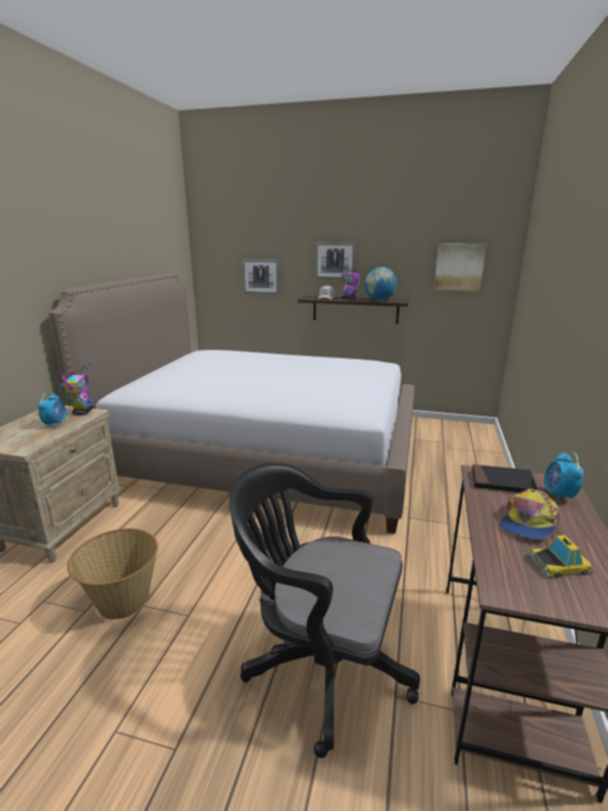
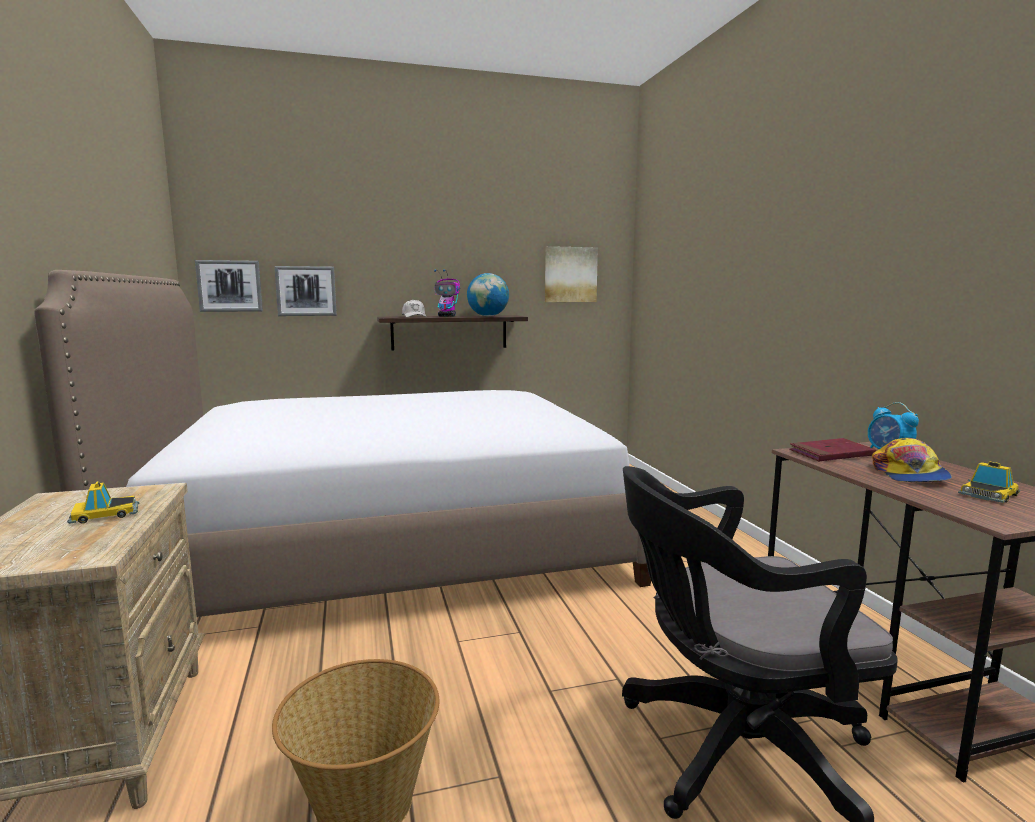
camera: 30 degrees left, 10 degrees down
alarm clock [38,393,66,429] -> toy car [67,481,139,524]
toy robot [60,363,95,415] -> none
picture [315,243,356,279] -> picture moved to [195,260,263,312]
black book [472,464,538,492] -> red book [789,438,876,461]

